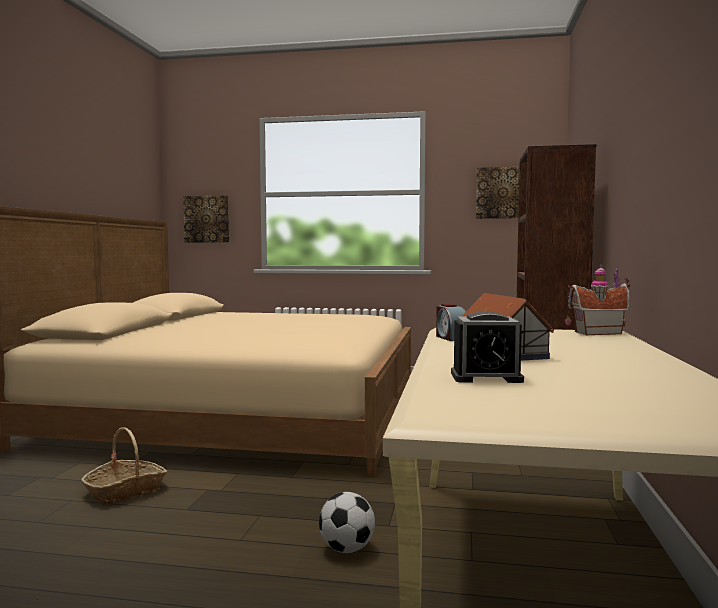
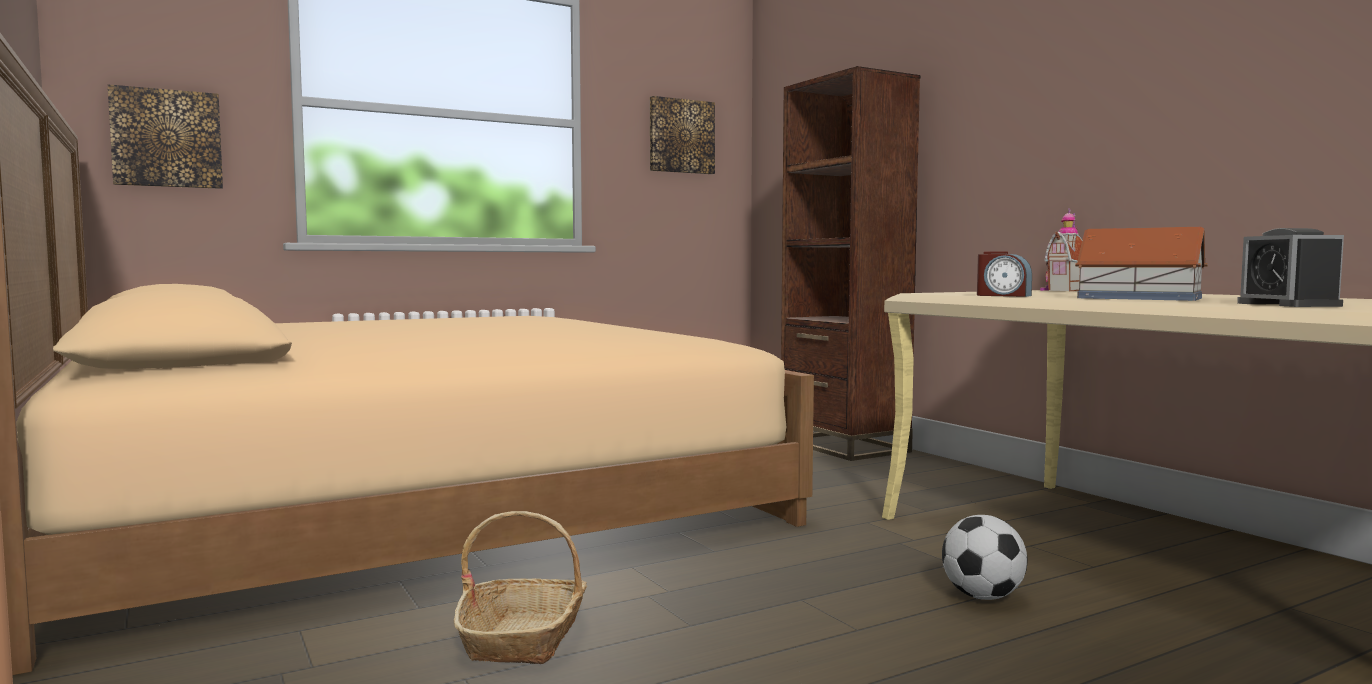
camera: 40 degrees left, 0 degrees up
alarm clock [451,311,524,383] -> alarm clock turned 120 degrees clockwise [1237,228,1344,307]

